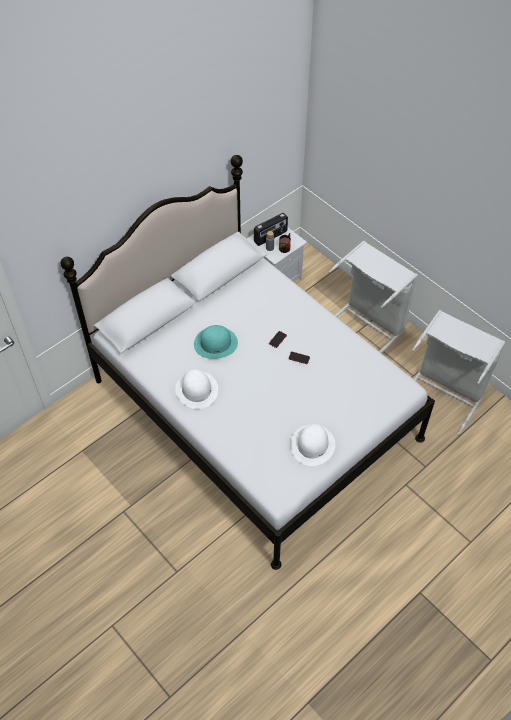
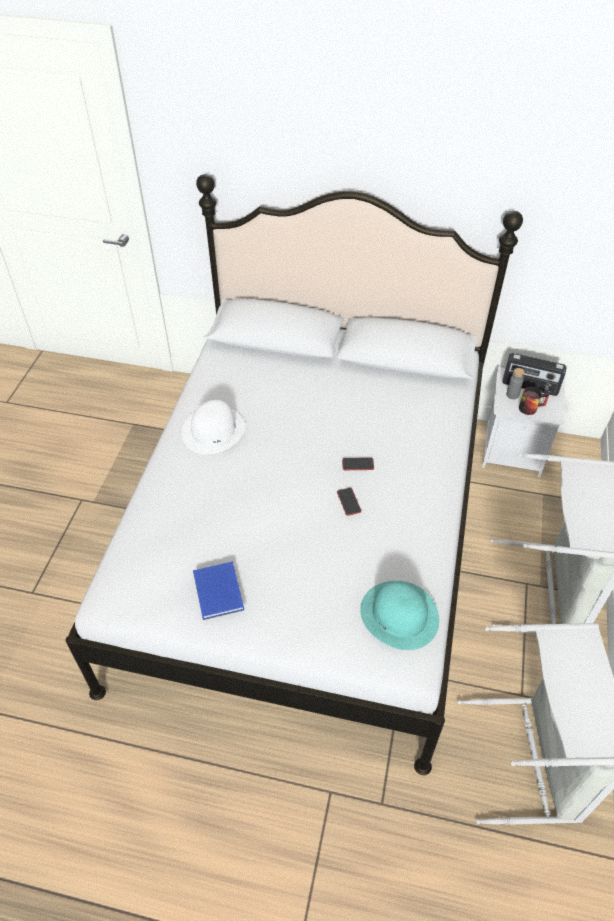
camera: 55 degrees right, 5 degrees down
turquoise hat [194,325,238,359] -> turquoise hat moved to [360,581,439,650]
white hat [290,424,335,466] -> blue book [193,562,244,620]

